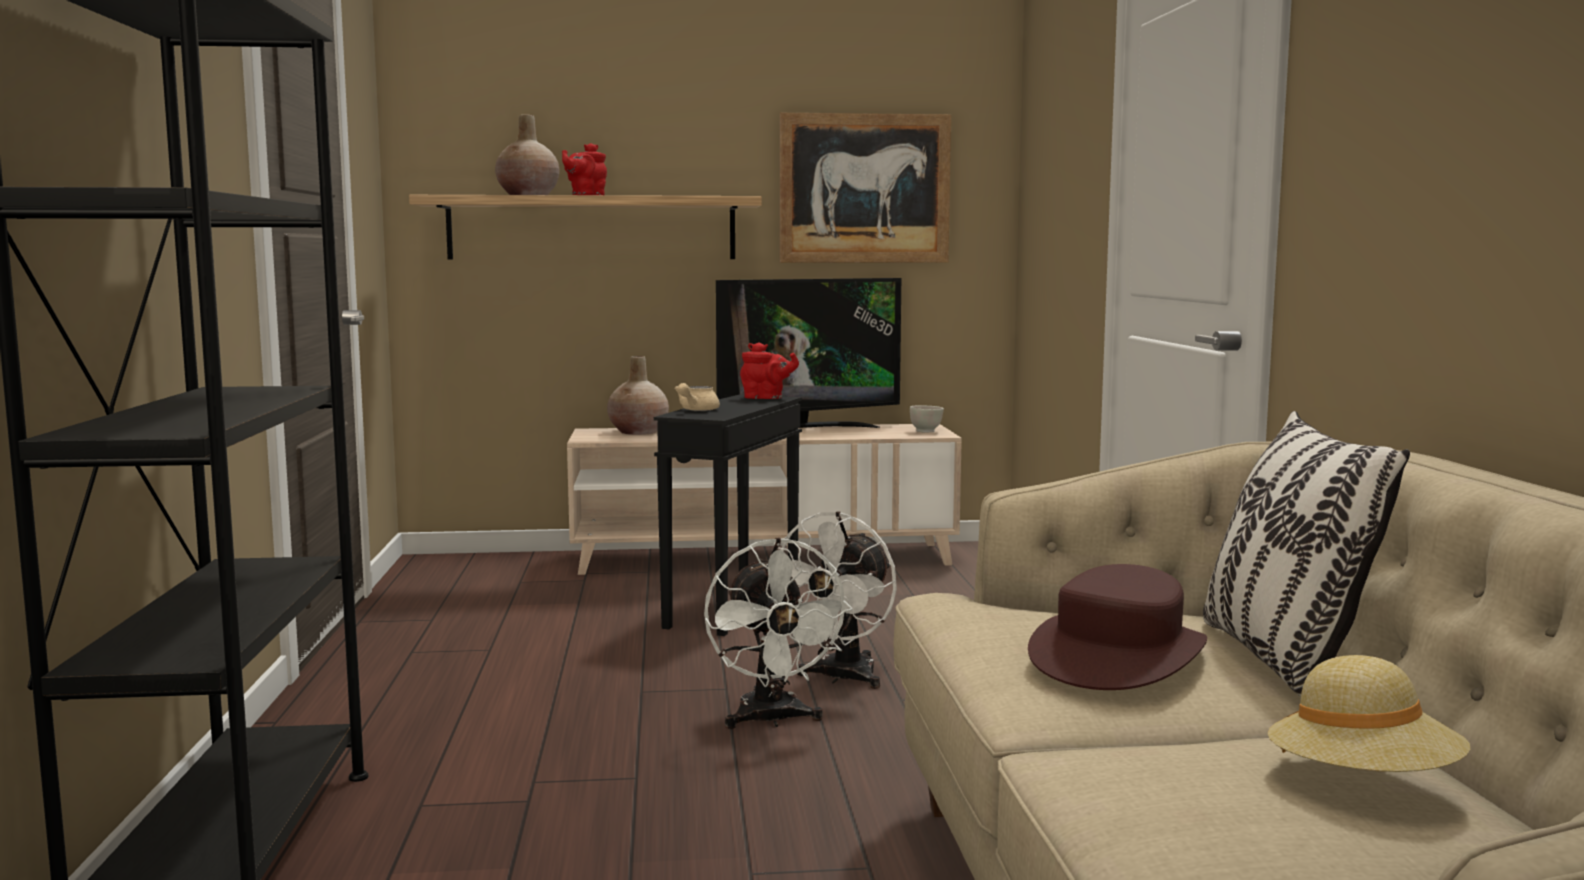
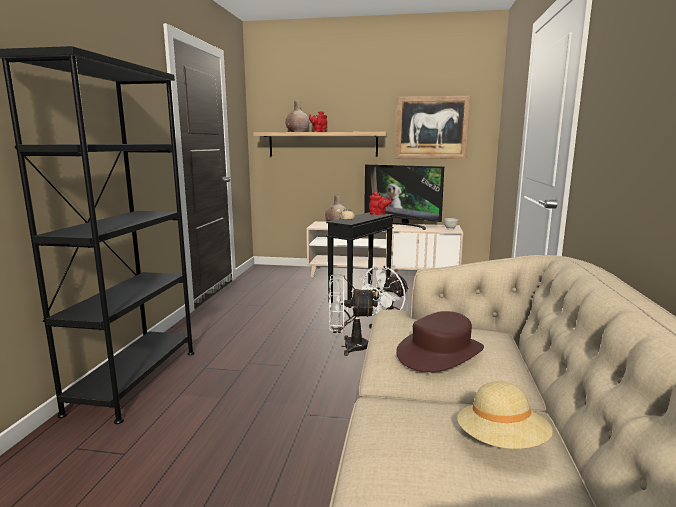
camera: 15 degrees right, 5 degrees up
white fan [704,537,853,729] -> white fan turned 90 degrees clockwise [329,274,378,356]
television [716,278,901,428] -> television turned 45 degrees clockwise [364,164,444,230]
pillow [1203,411,1410,696] -> none

